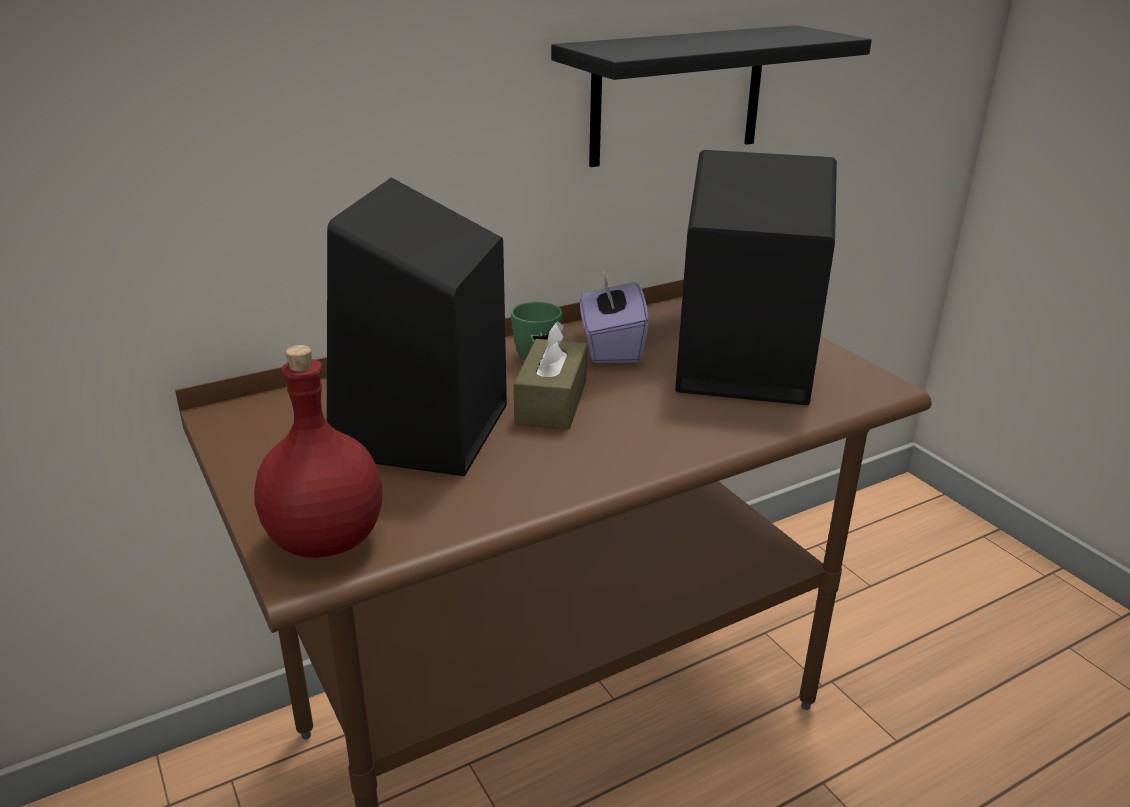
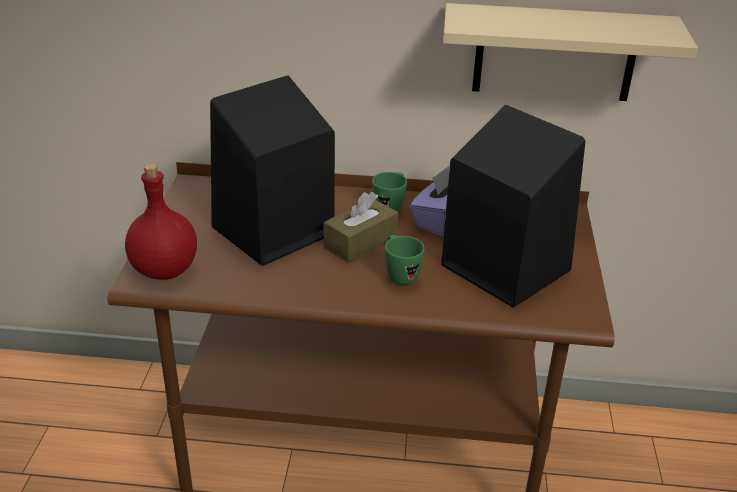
camera: 35 degrees right, 5 degrees up
black shelf [551,25,872,167] -> beige shelf [443,3,698,101]
none -> green mug [385,235,425,285]

